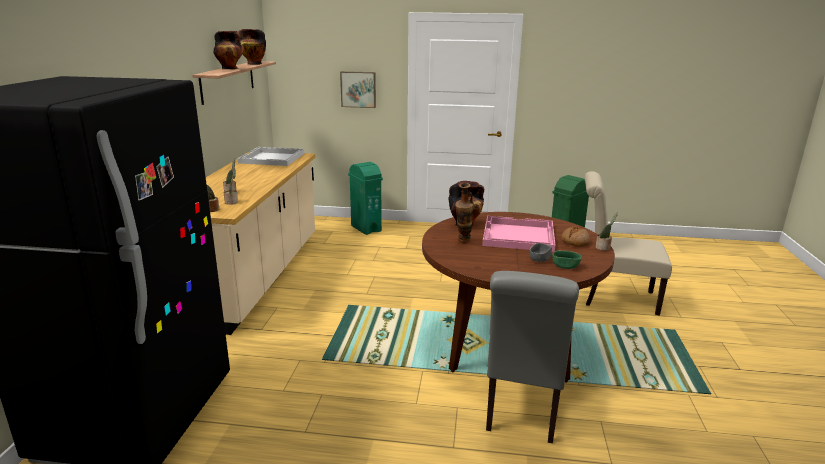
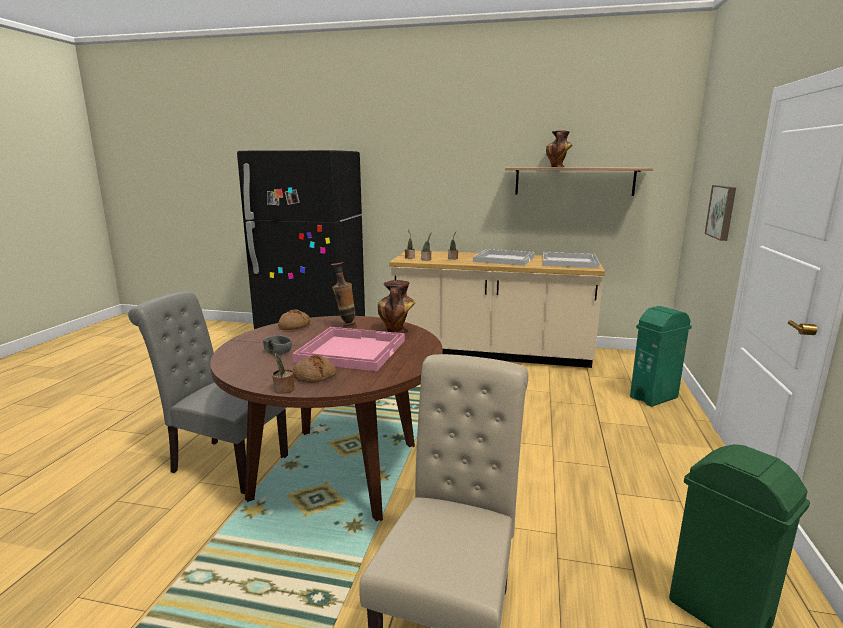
camera: 95 degrees right, 5 degrees down
vase [238,29,266,65] -> none
green bowl [552,250,582,269] -> none
none -> bread [278,309,310,330]
none -> white tray [473,249,535,266]

